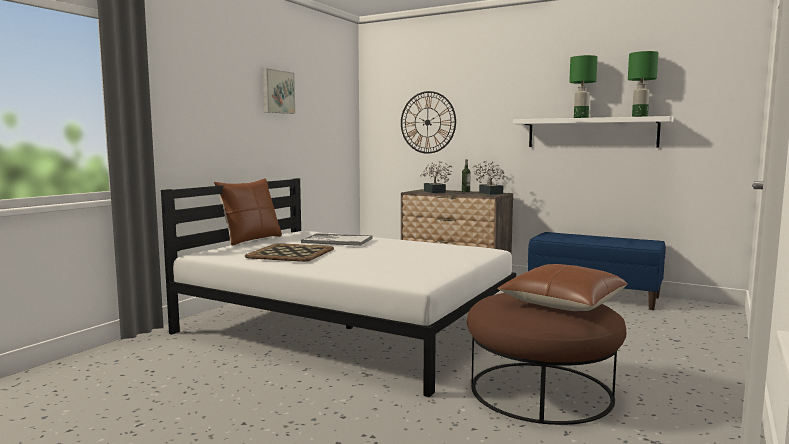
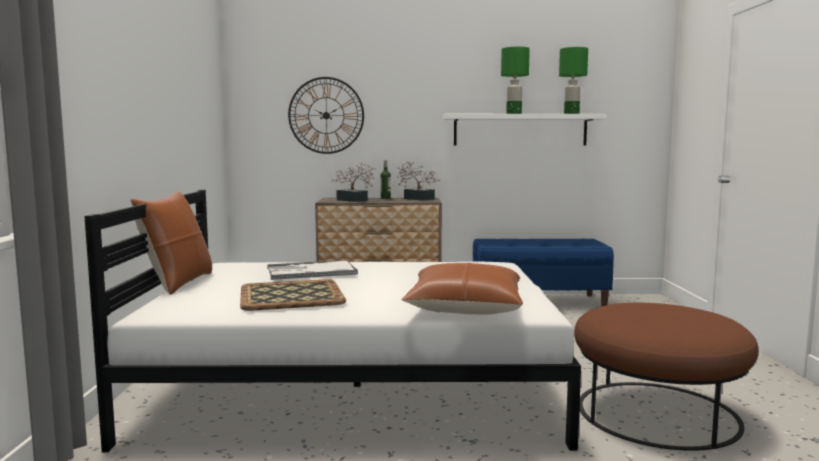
camera: 30 degrees left, 0 degrees up
picture [263,68,295,114] -> none
brown pillow [497,264,627,311] -> brown pillow moved to [401,263,523,315]

